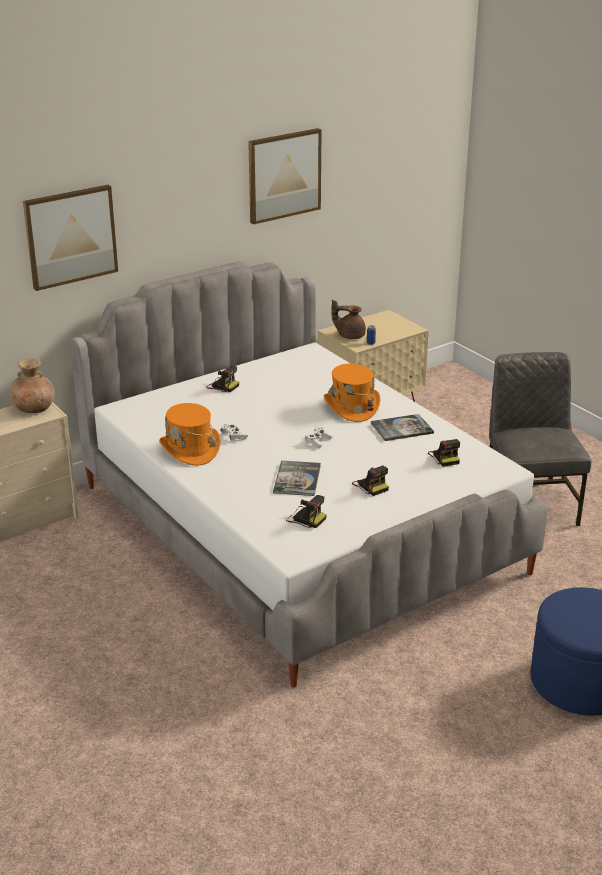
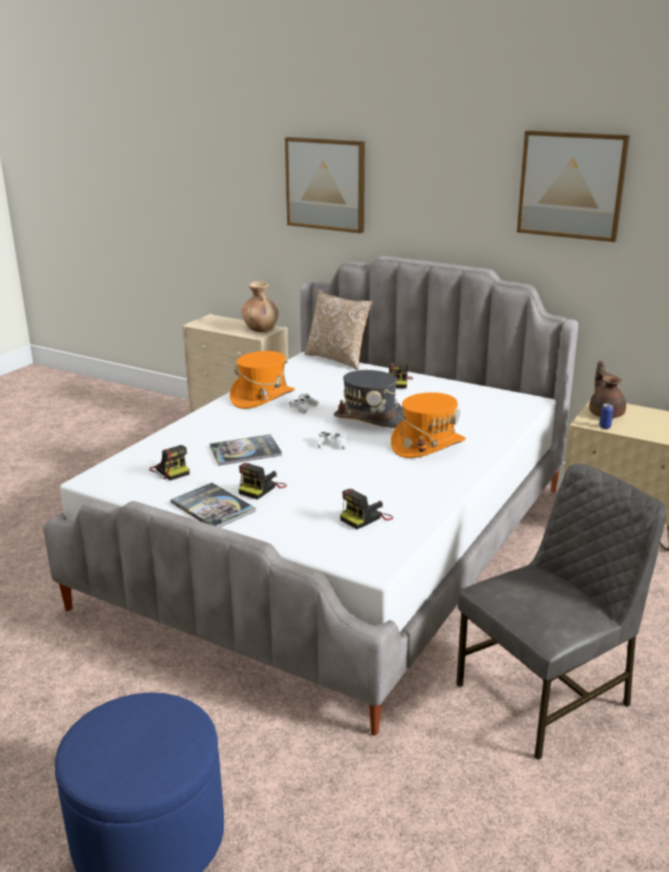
camera: 65 degrees right, 5 degrees down
camera [286,495,327,528] -> camera turned 45 degrees counterclockwise [149,445,190,481]
book [371,414,434,441] -> book moved to [171,483,256,527]
none -> pillow [304,290,373,370]
none -> grey hat [334,370,403,428]

